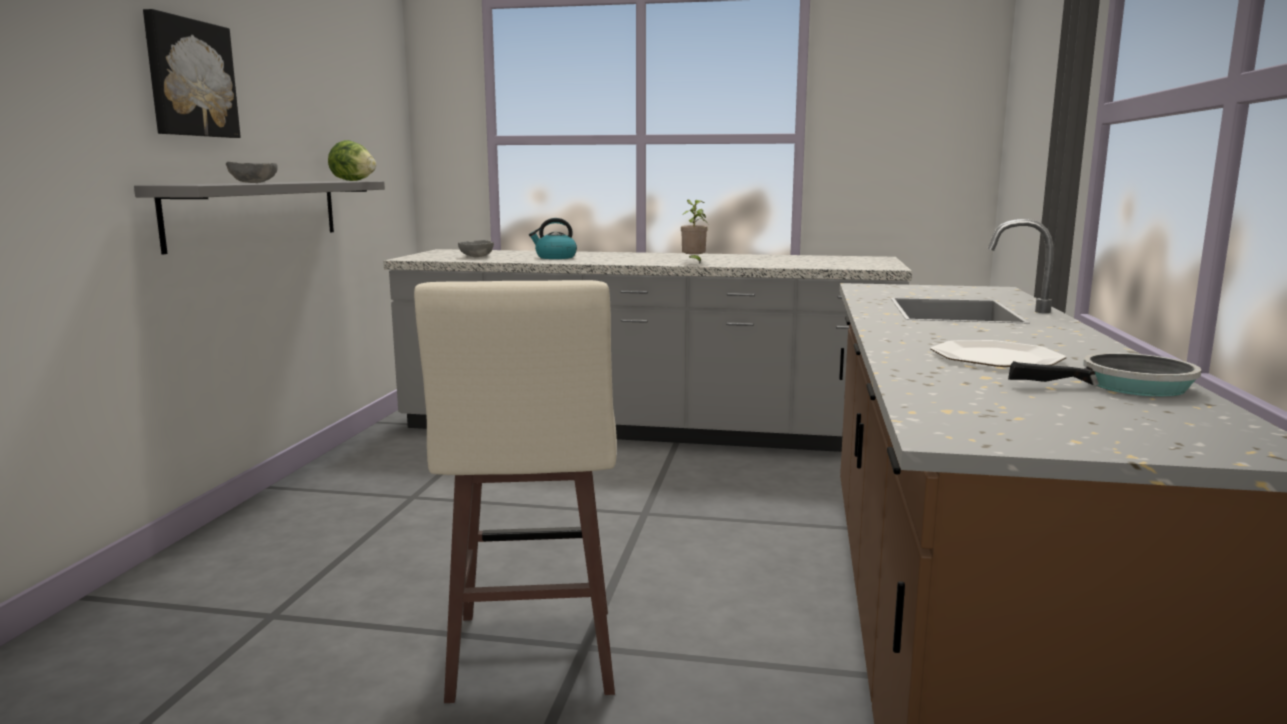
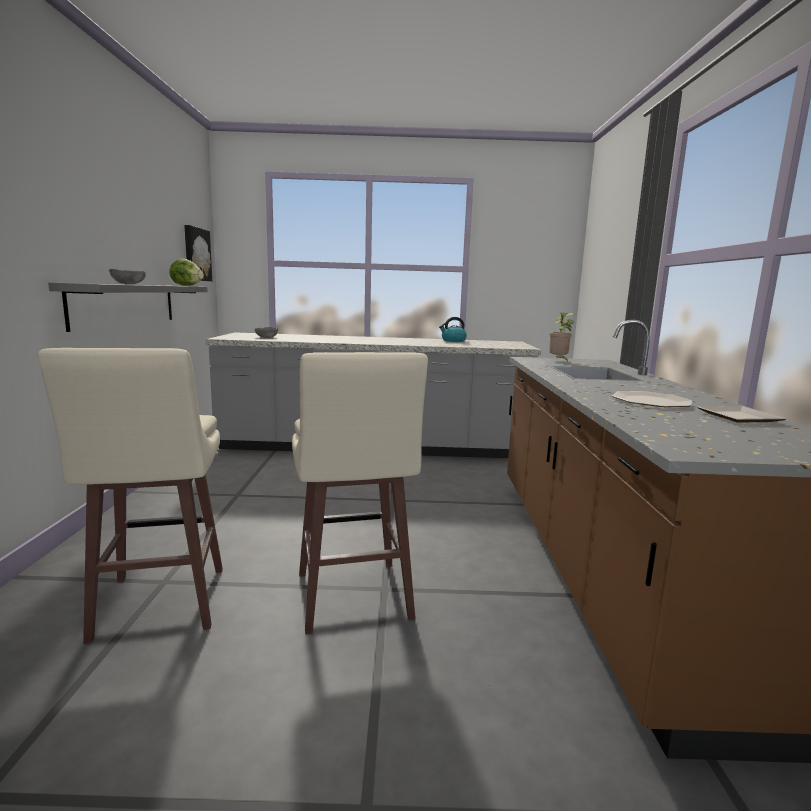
camera: 10 degrees left, 0 degrees up
picture [143,9,241,138] -> picture moved to [184,225,212,281]
kettle [529,218,577,259] -> kettle moved to [439,317,467,342]
potted plant [681,199,708,264] -> potted plant moved to [549,312,574,362]
frying pan [1008,353,1201,397] -> plate [697,406,786,423]
none -> beige stool [38,348,223,644]

